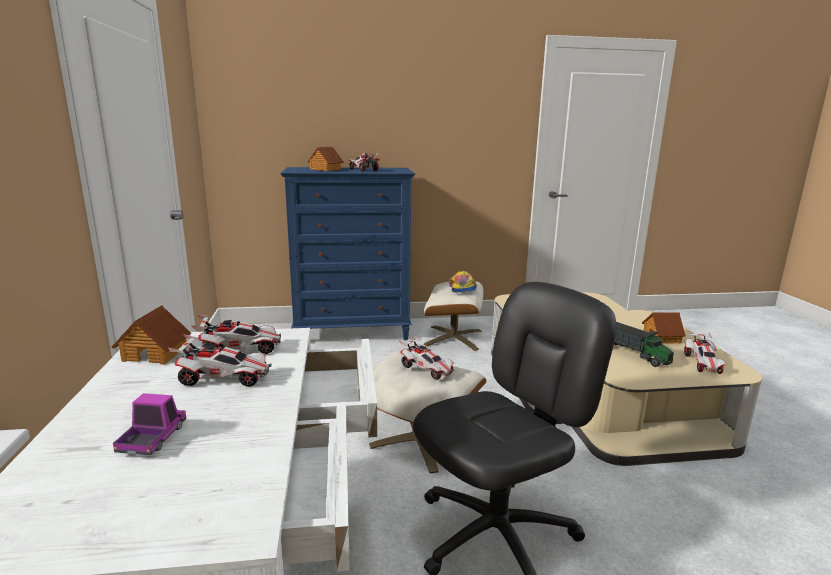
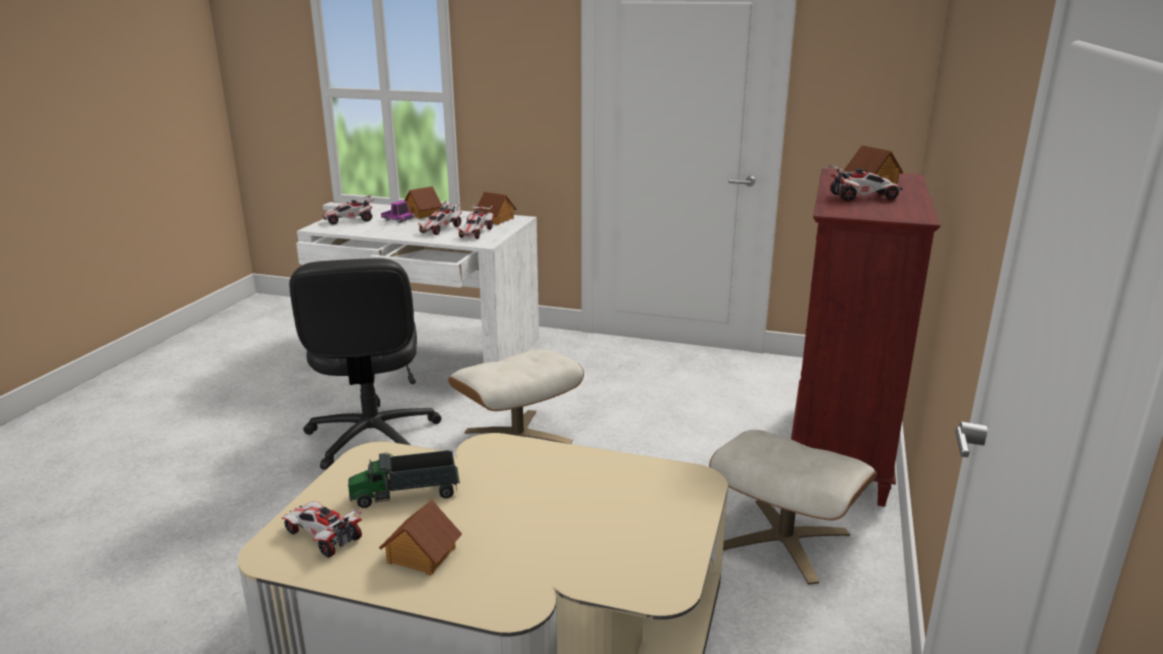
camera: 115 degrees right, 5 degrees up
blue dresser [281,167,415,340] -> red dresser [791,168,940,507]
toy car [399,336,455,380] -> toy car moved to [323,195,374,225]
cap [449,271,477,293] -> none
none -> toy house [404,186,443,219]

